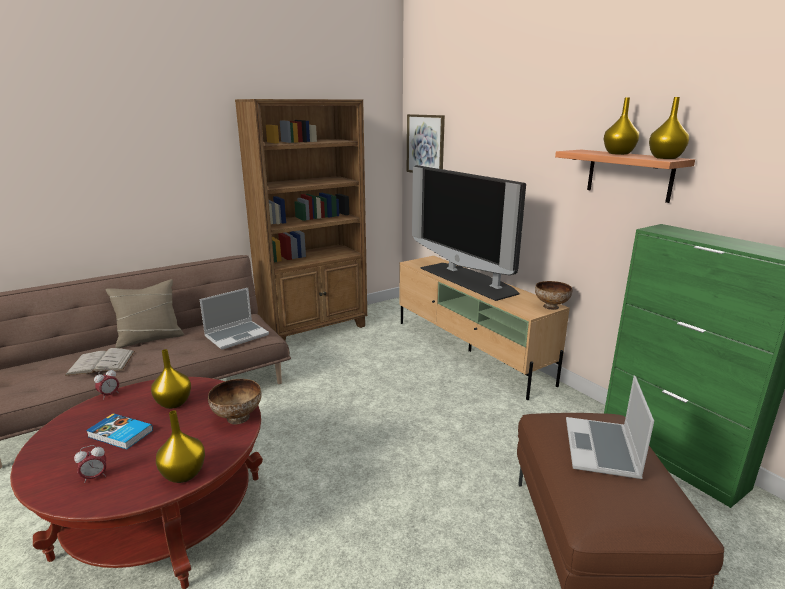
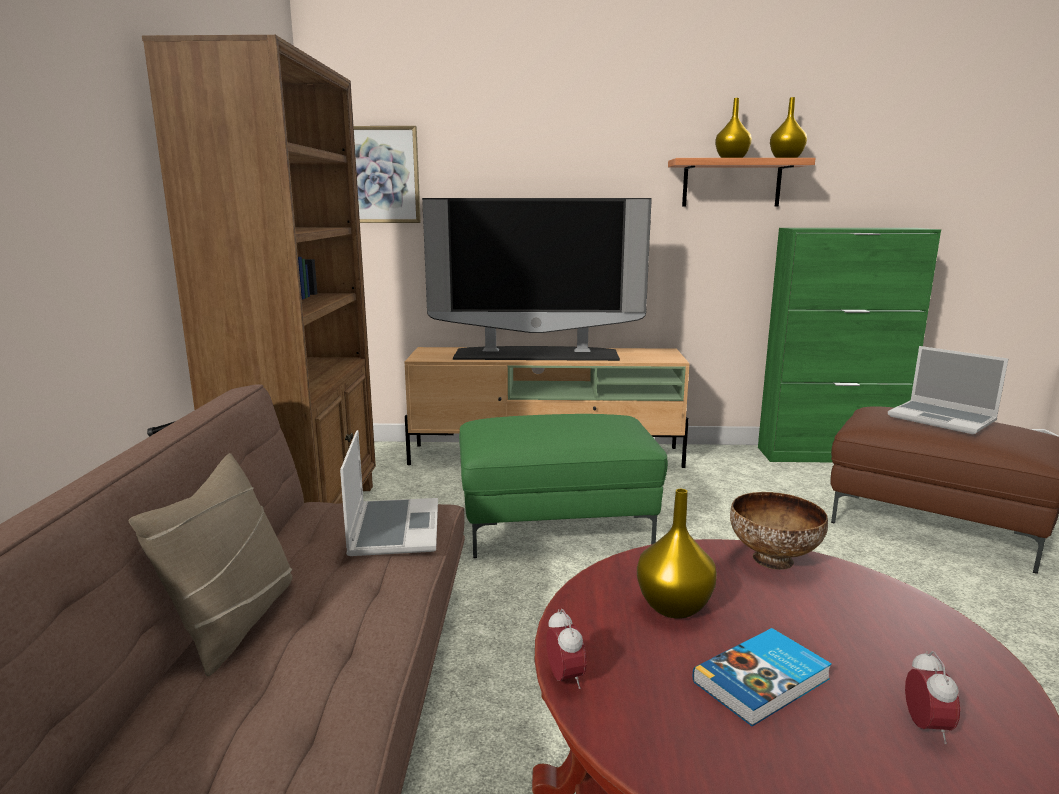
camera: 55 degrees left, 5 degrees down
white book [65,348,135,376] -> none
yellow vase [156,410,205,483] -> none
bowl [535,281,572,310] -> none
none -> green ottoman [459,414,668,558]

